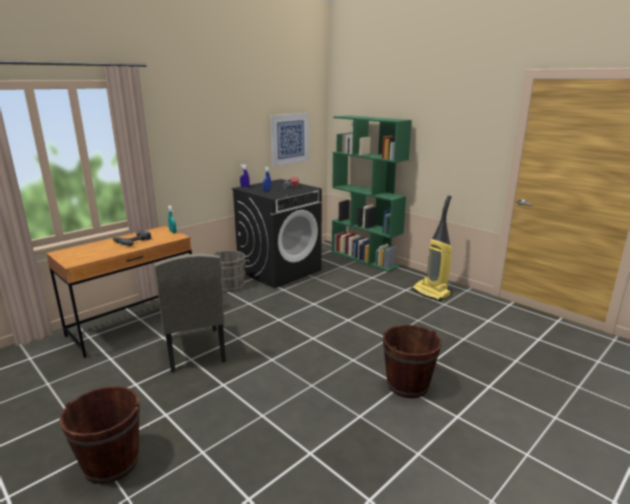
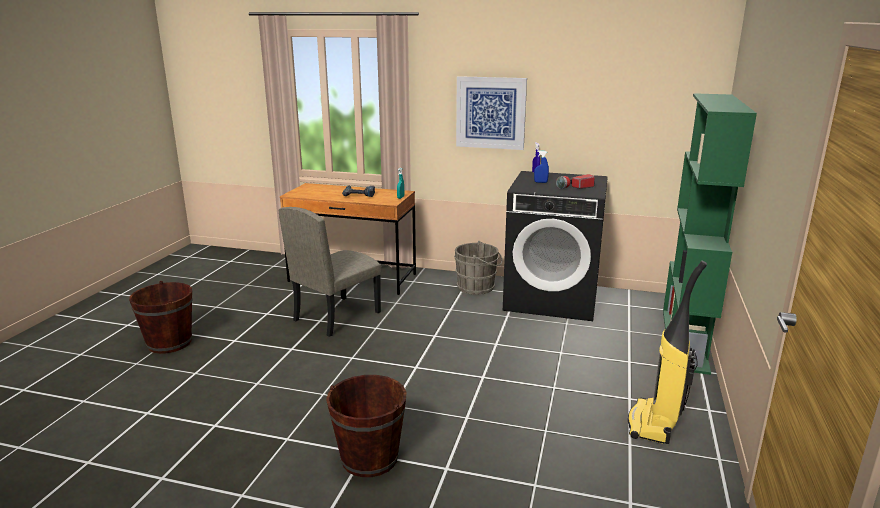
camera: 60 degrees right, 0 degrees up
picture [270,113,309,167] -> picture moved to [456,76,527,150]

